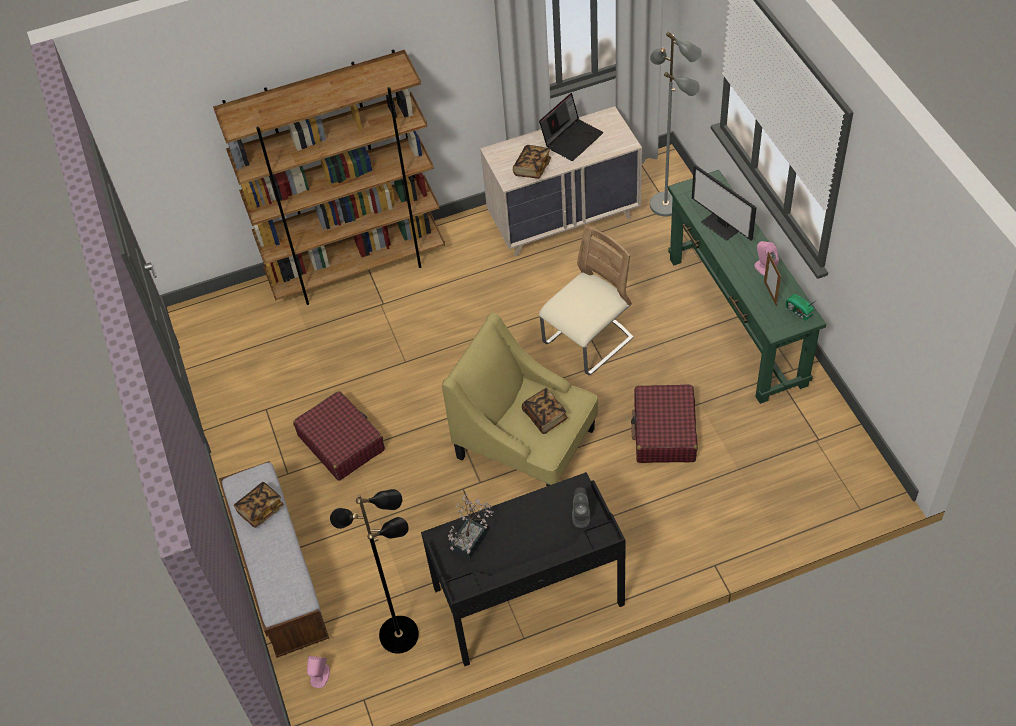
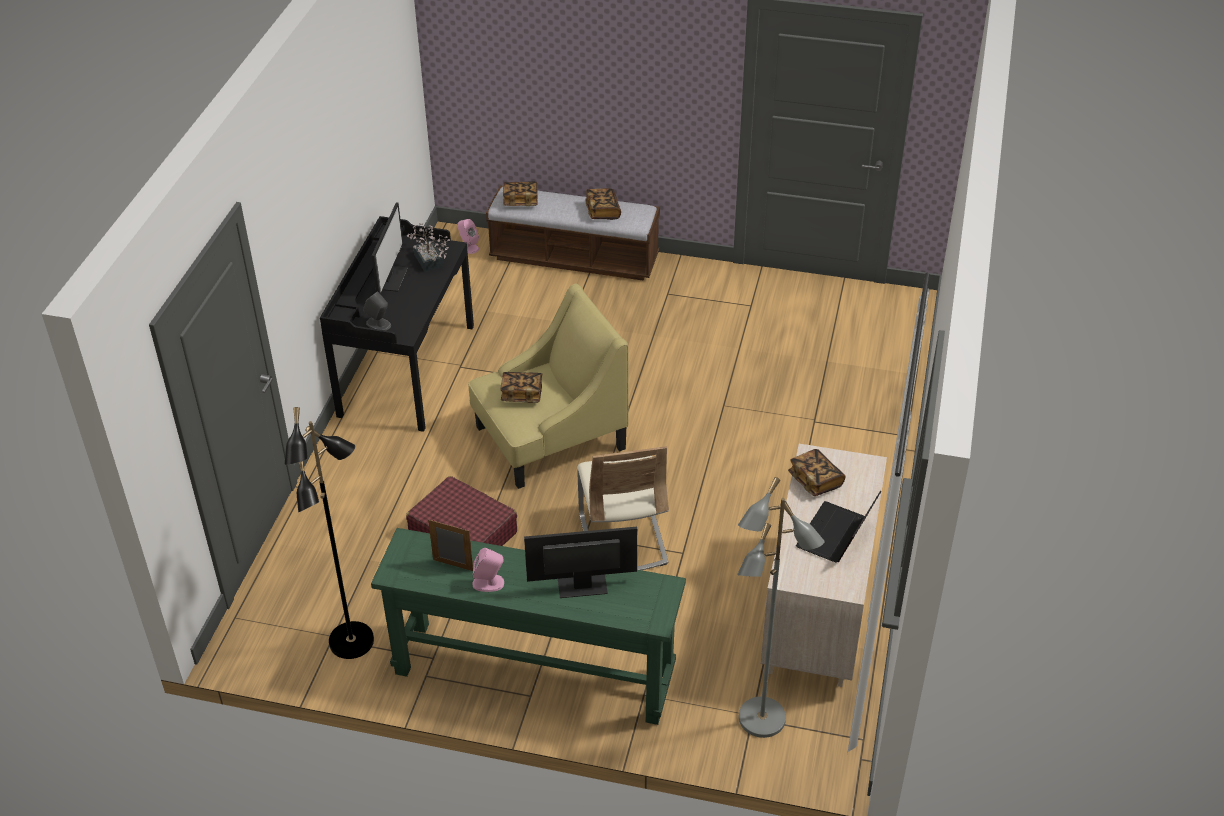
camera: 120 degrees right, 10 degrees down
brown bookcase [213,50,445,305] -> none
red suitcase [293,391,385,481] -> none
black floor lamp [330,489,419,654] -> black floor lamp moved to [285,407,374,659]
laptop [539,93,603,161] -> laptop turned 45 degrees clockwise [796,490,881,563]
radio [786,294,818,321] -> none
none -> monitor [372,202,408,294]
none -> book [503,182,538,206]

